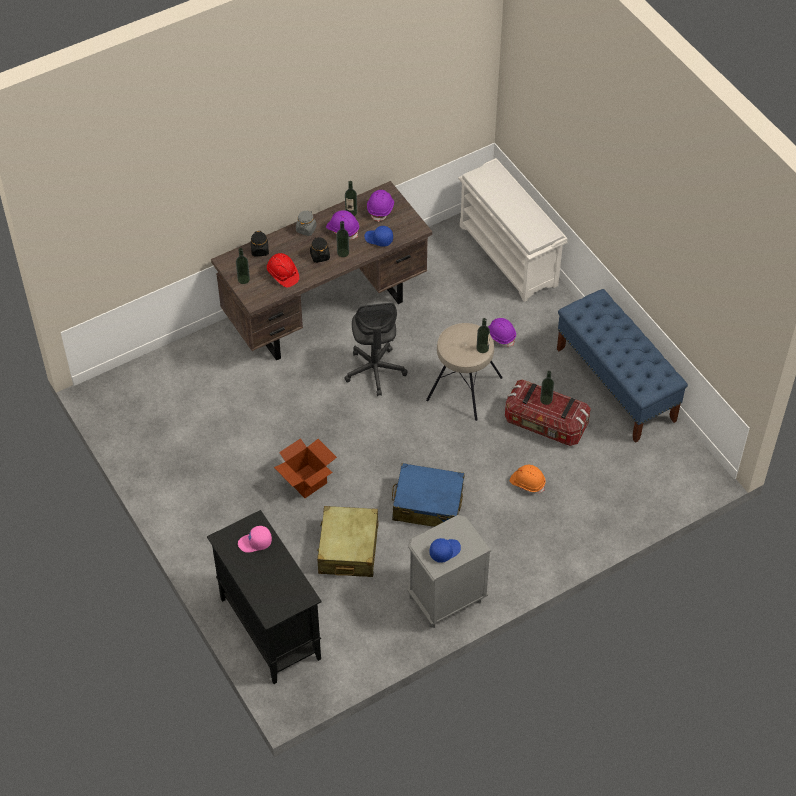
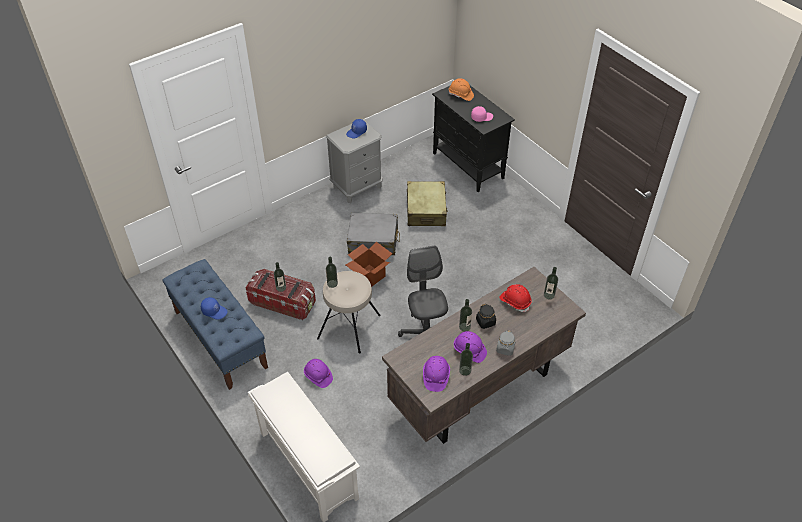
camera: 175 degrees right, 5 degrees down
black jar [251,231,269,256] -> none
cardboard box [274,438,337,498] -> cardboard box moved to [346,242,392,287]
blue cap [364,226,393,247] -> blue cap moved to [201,297,227,320]
blue suitcase [392,463,465,527] -> grey suitcase [347,213,400,255]
orange hard hat [510,465,546,494] -> orange hard hat moved to [449,78,474,101]

